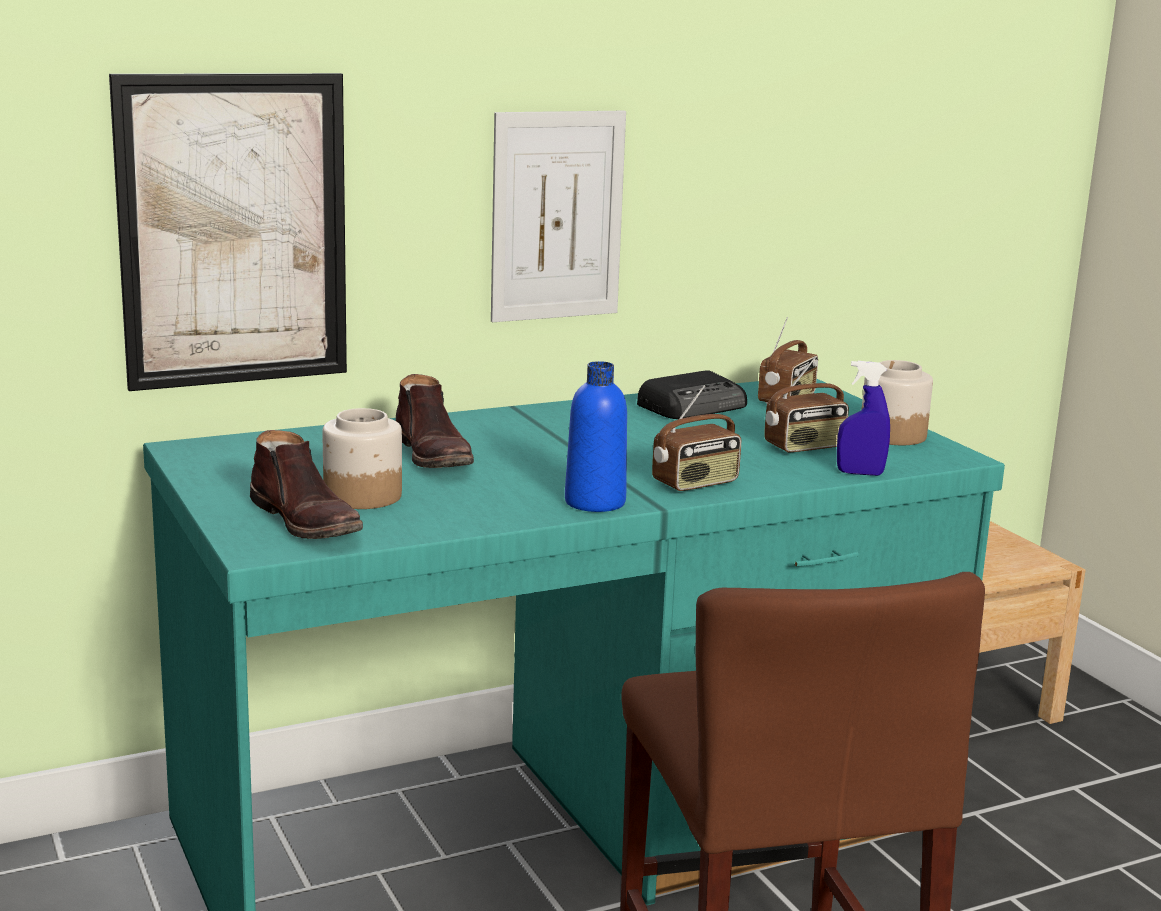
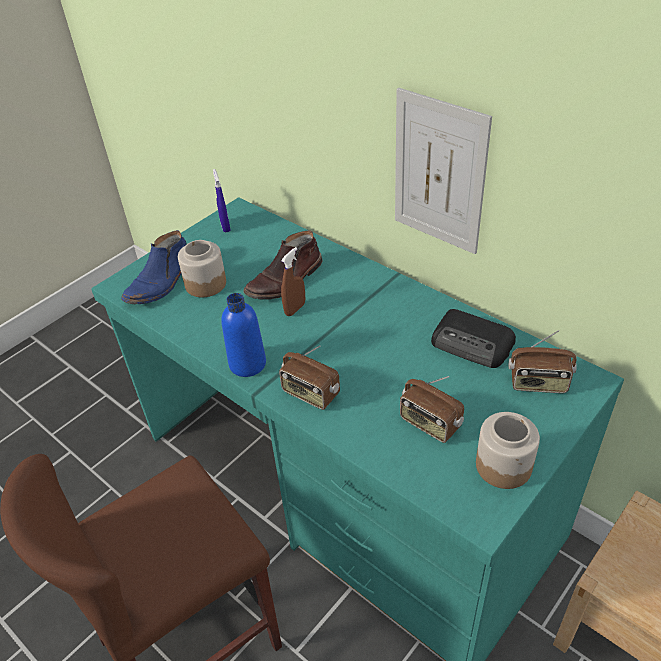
camera: 70 degrees right, 25 degrees up
picture [109,73,347,391] -> none
brown boot [250,430,363,539] -> blue boot [121,230,187,304]
blue spray bottle [837,361,890,476] -> blue spray bottle moved to [213,169,231,233]
none -> brown spray bottle [281,247,305,316]

